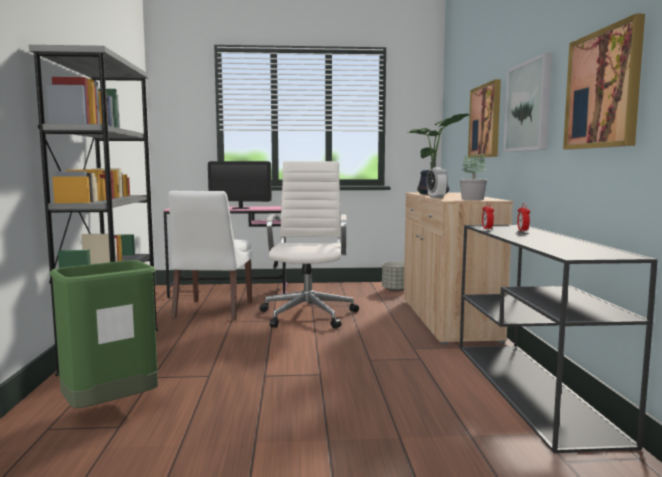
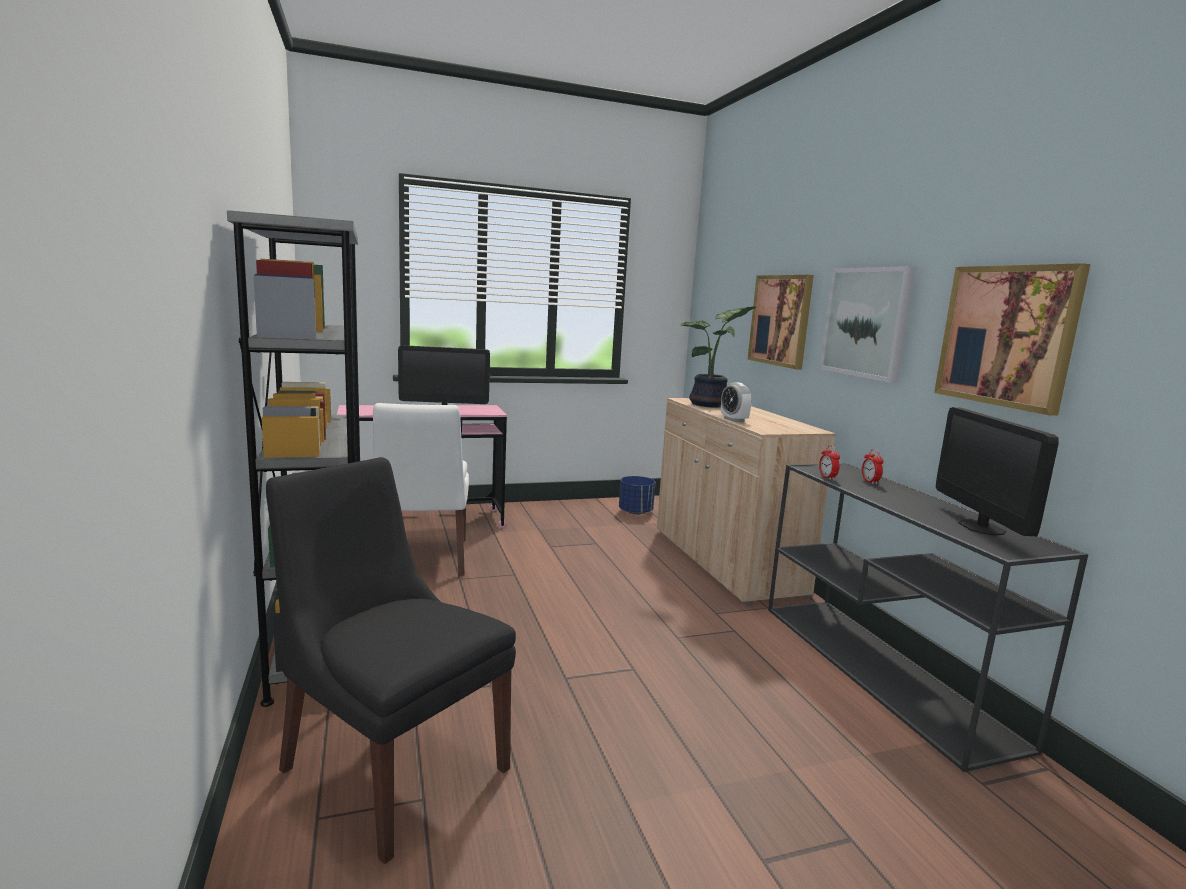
camera: 15 degrees left, 5 degrees up
green trash can [49,260,158,408] -> black chair [266,457,516,864]
white office chair [259,161,359,329] -> none
grey planter [382,262,404,292] -> blue planter [619,476,655,515]
potted plant [460,151,487,200] -> none
none -> monitor [936,407,1059,536]

